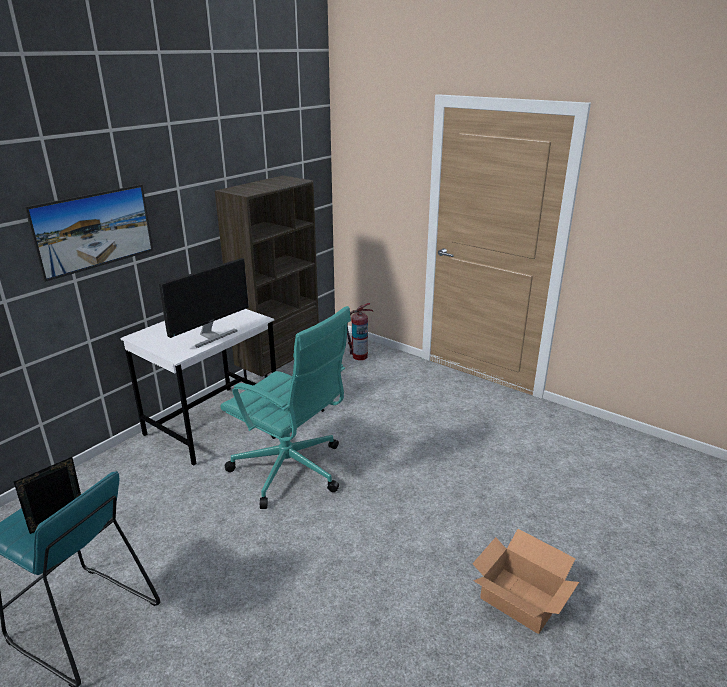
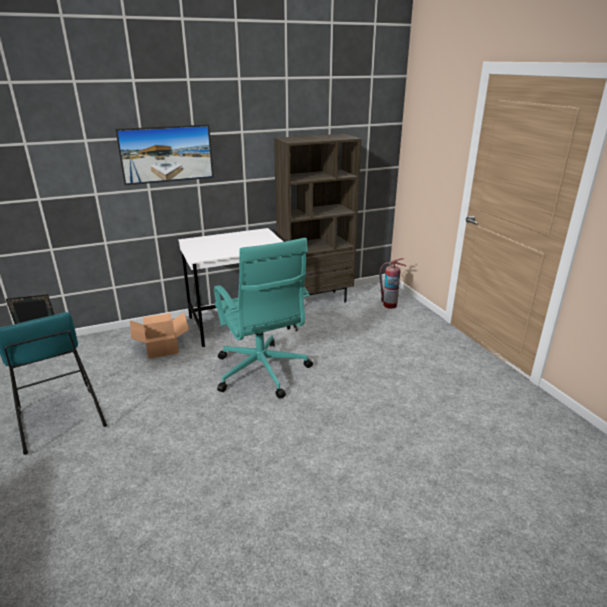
camera: 30 degrees right, 0 degrees up
monitor [159,258,249,348] -> none
cardboard box [472,529,579,634] -> cardboard box moved to [130,313,189,359]

